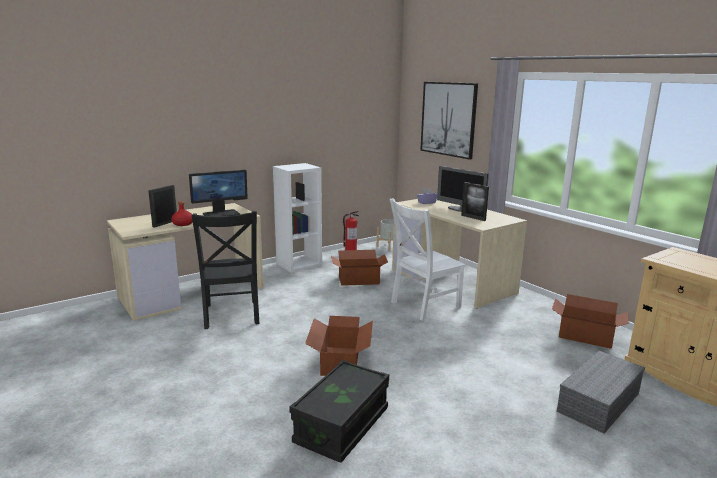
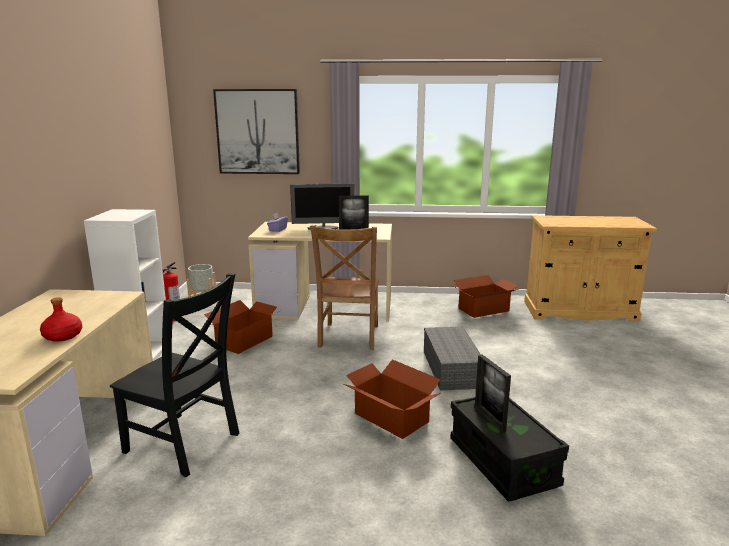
camera: 50 degrees left, 0 degrees up
picture frame [148,185,177,228] -> picture frame moved to [475,354,511,432]
monitor [189,170,248,216] -> none
white chair [390,199,466,321] -> brown chair [310,225,379,350]
grey storage box [557,351,645,434] -> grey storage box moved to [424,326,481,390]

